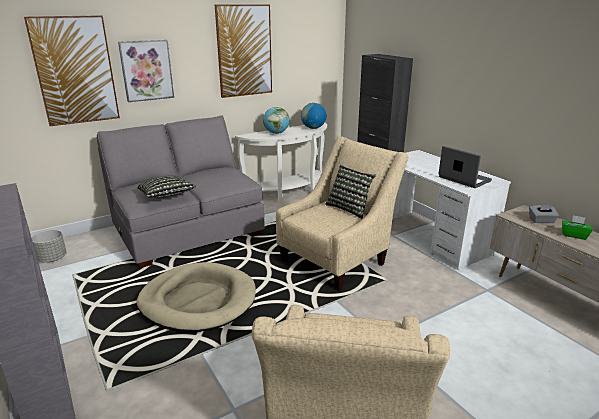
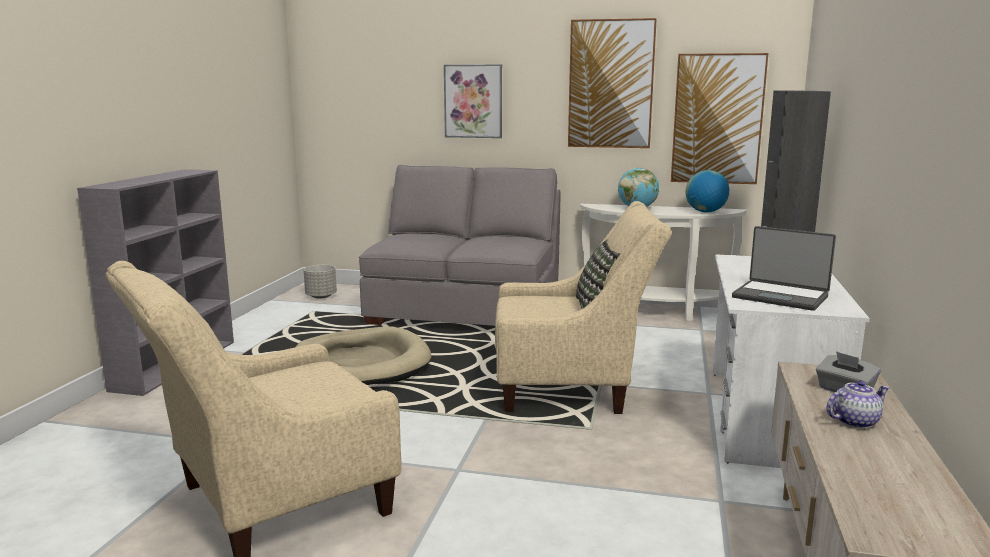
camera: 45 degrees right, 10 degrees down
picture [24,15,120,126] -> picture moved to [671,53,768,184]
pillow [137,176,196,198] -> none
laptop [439,146,492,188] -> laptop turned 120 degrees clockwise [732,226,836,311]
green tissue box [562,215,593,240] -> teapot [826,380,890,429]

